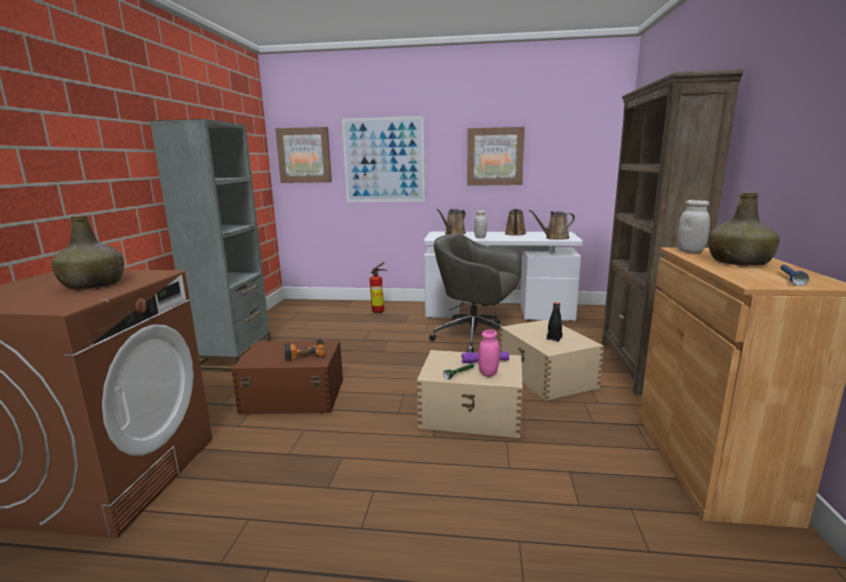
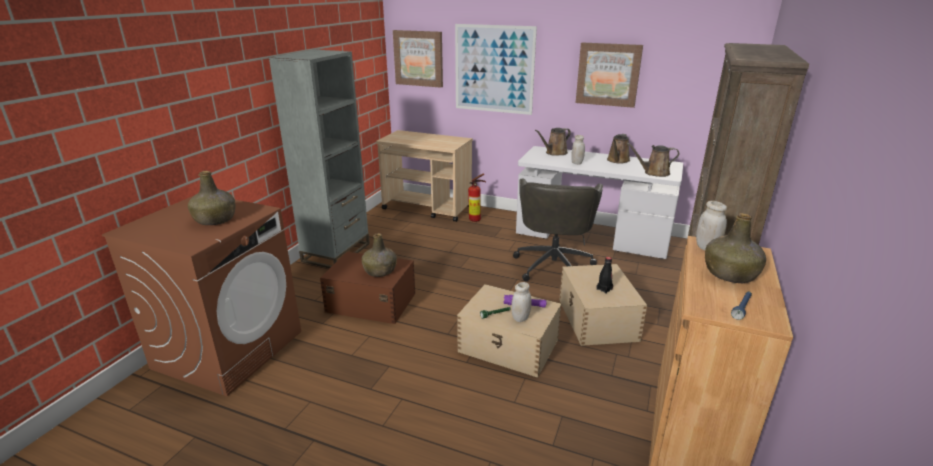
camera: 15 degrees right, 10 degrees up
power drill [284,339,326,361] -> green bottle [361,233,397,277]
grey office chair [429,234,522,352] -> grey office chair turned 120 degrees counterclockwise [513,178,603,281]
pink jar [478,329,500,377] -> white jar [511,282,532,322]
none -> beige cart [376,130,473,222]

